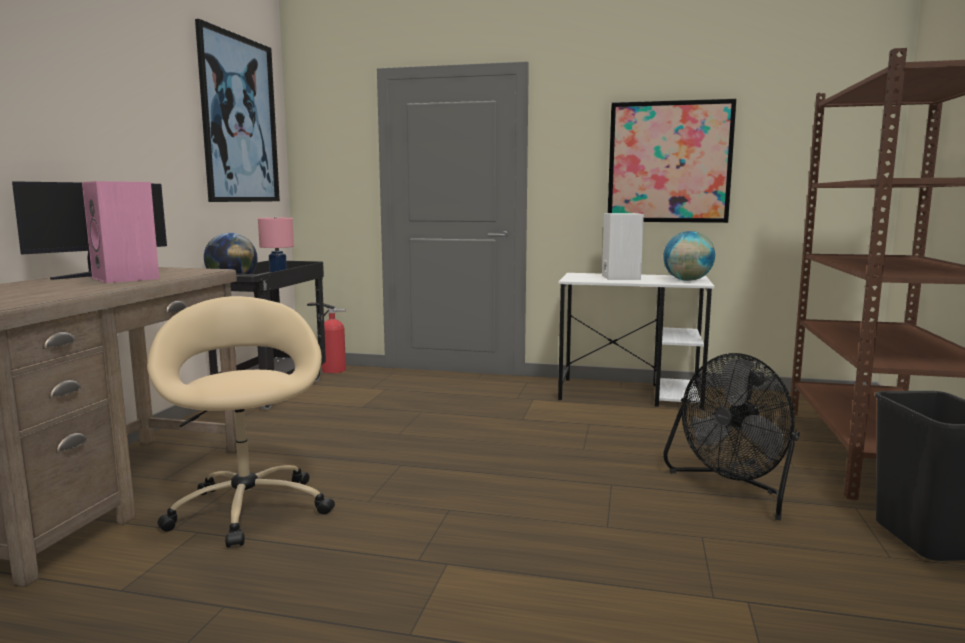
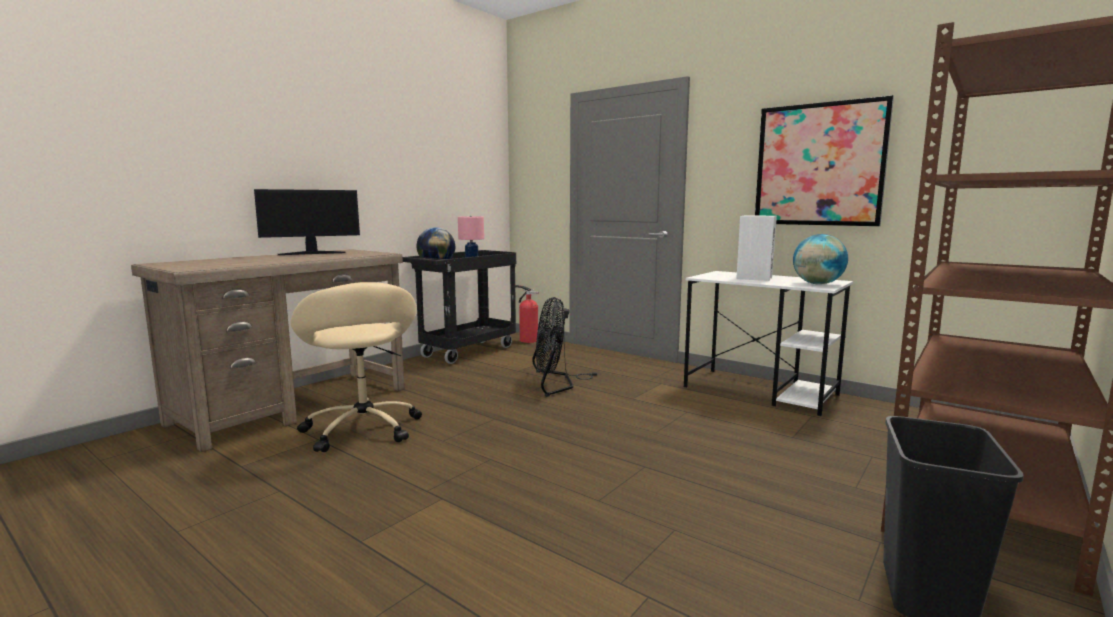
camera: 25 degrees right, 0 degrees up
pink speaker [82,181,159,283] -> none
beige office chair [147,296,335,548] -> beige office chair turned 150 degrees clockwise [290,282,422,452]
picture [195,19,280,202] -> none
black fan [663,353,800,521] -> black fan moved to [532,297,599,397]

